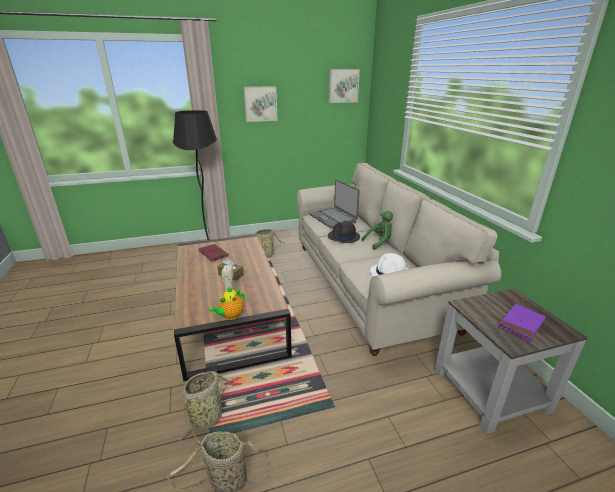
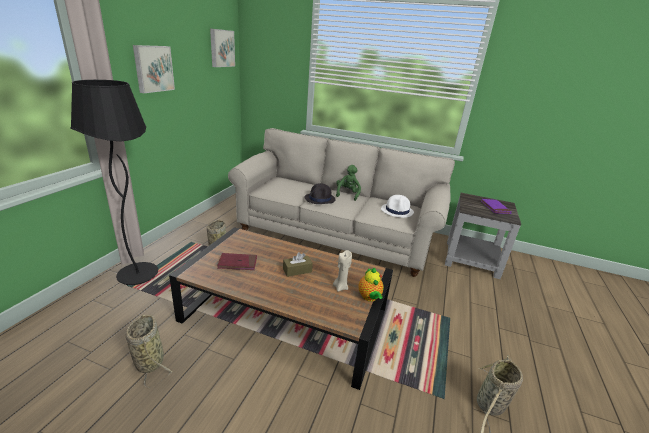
camera: 55 degrees left, 0 degrees up
basket [180,371,237,447] -> basket moved to [125,315,174,388]
laptop [310,179,360,228] -> none

